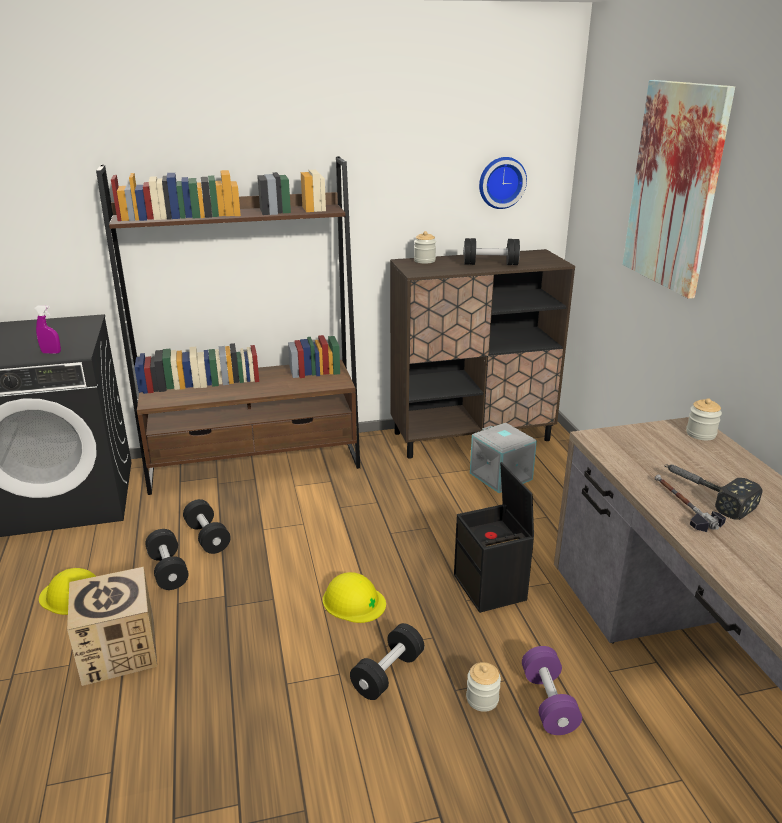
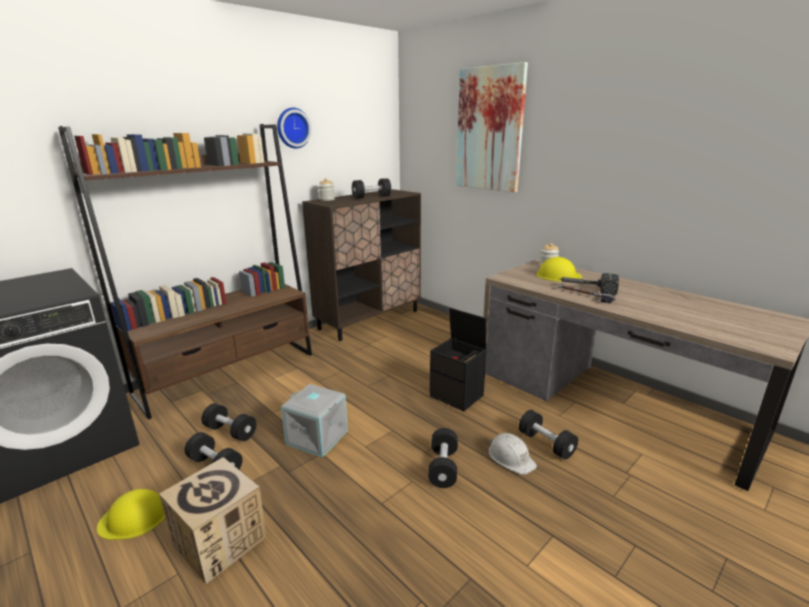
camera: 30 degrees left, 5 degrees down
purple spray bottle [34,305,61,354] -> none
yellow hard hat [323,572,386,623] -> yellow hard hat moved to [536,257,582,282]
jar [466,662,501,712] -> white hard hat [488,433,537,475]
grey storage box [470,423,537,493] -> grey storage box moved to [281,384,348,458]
wall clock [479,157,527,209] -> wall clock moved to [277,108,311,148]
purple dumbbell [522,646,582,735] -> black dumbbell [519,410,578,460]

